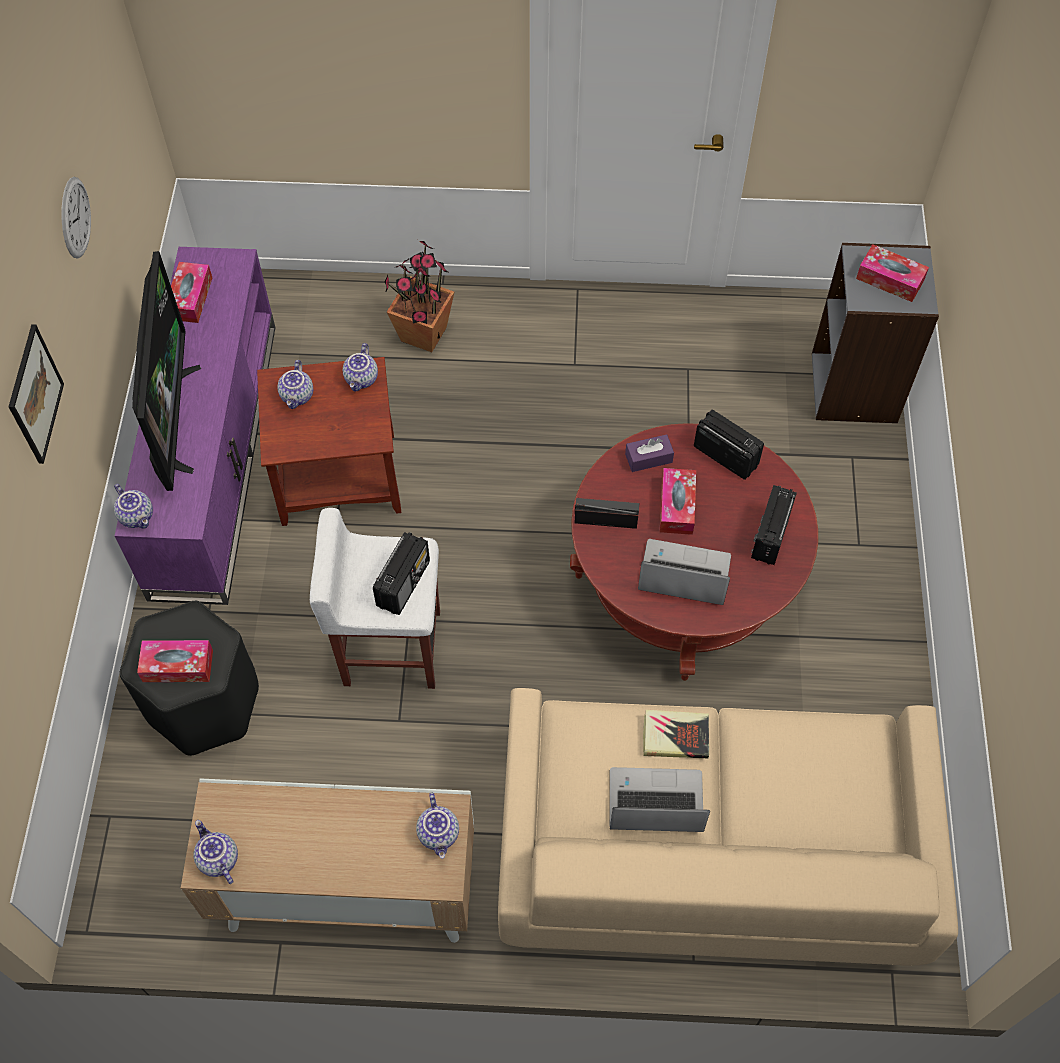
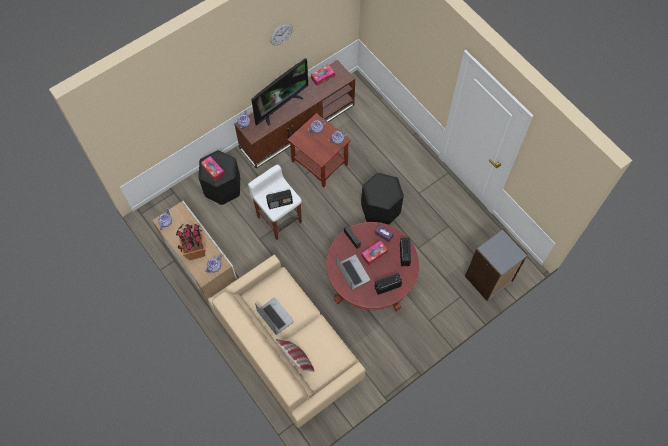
camera: 50 degrees right, 5 degrees up
picture [9,324,64,464] -> none
purple tv stand [115,247,275,605] -> brown tv stand [234,60,355,169]
potted plant [385,240,454,352] -> potted plant moved to [176,224,206,260]
book [643,710,709,758] -> none
tissue box [856,244,929,302] -> none
none -> pillow [275,339,315,372]
none -> black stool [361,173,404,225]

